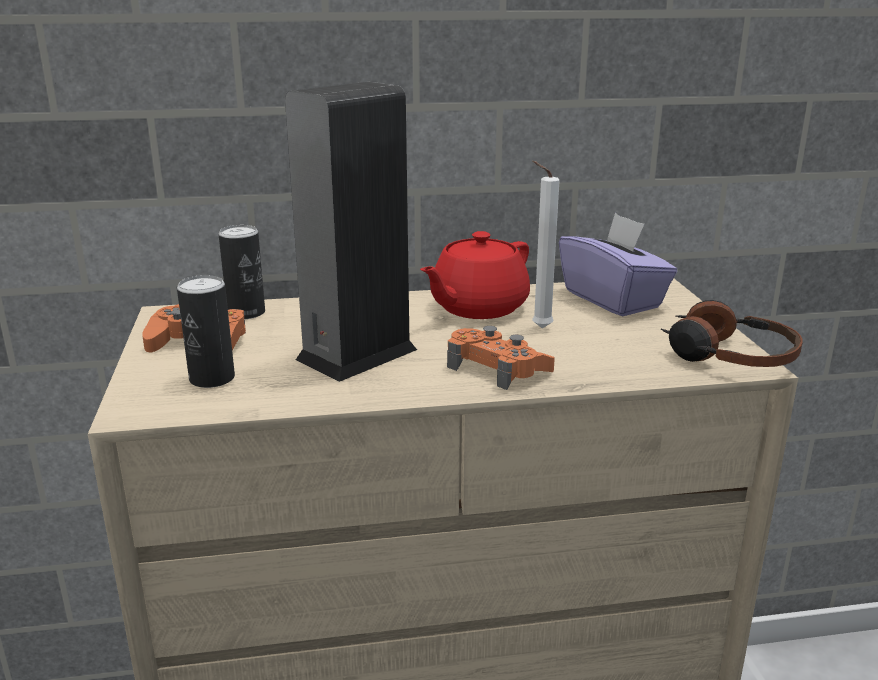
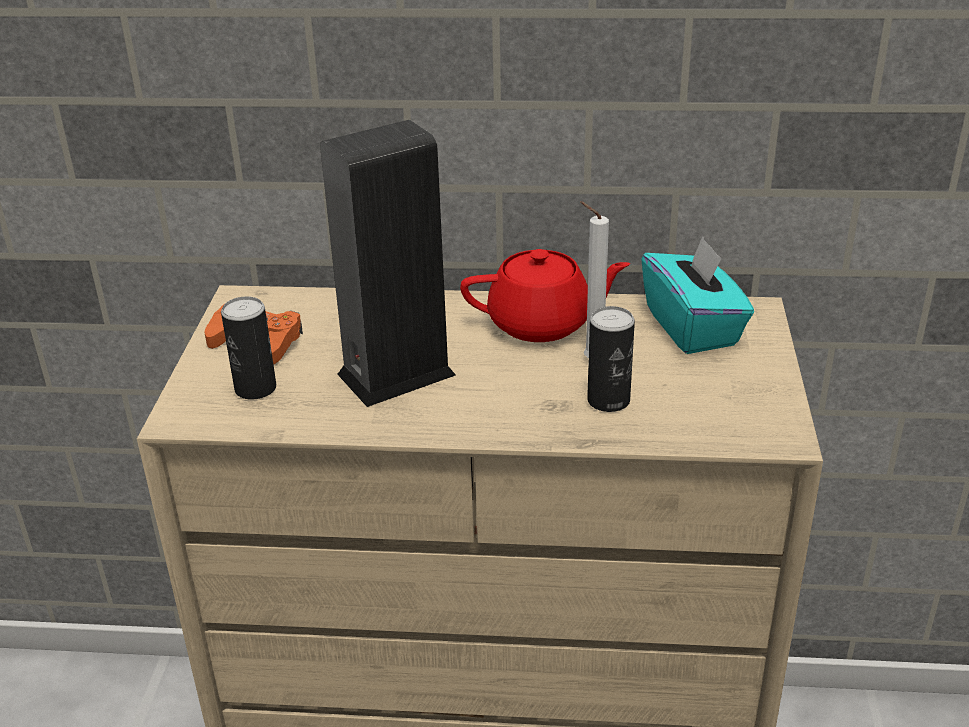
camera: 15 degrees right, 10 degrees up
can [219,225,265,319] -> can moved to [587,306,635,412]
red teapot [420,231,530,319] -> red teapot turned 150 degrees counterclockwise [460,249,630,342]
orange game controller [447,326,555,390] -> none
purple tissue box [559,213,678,316] -> turquoise tissue box [641,236,754,354]
headphones [661,300,803,367] -> none

